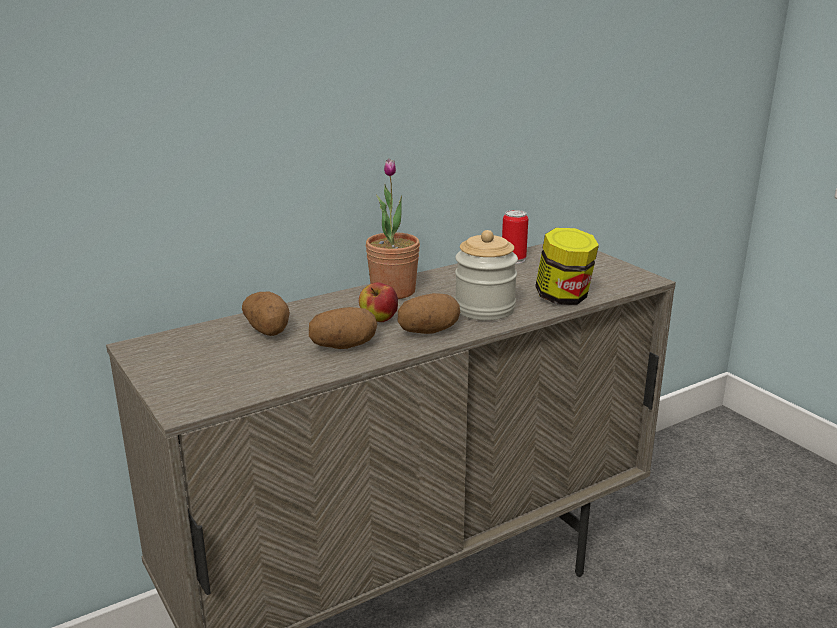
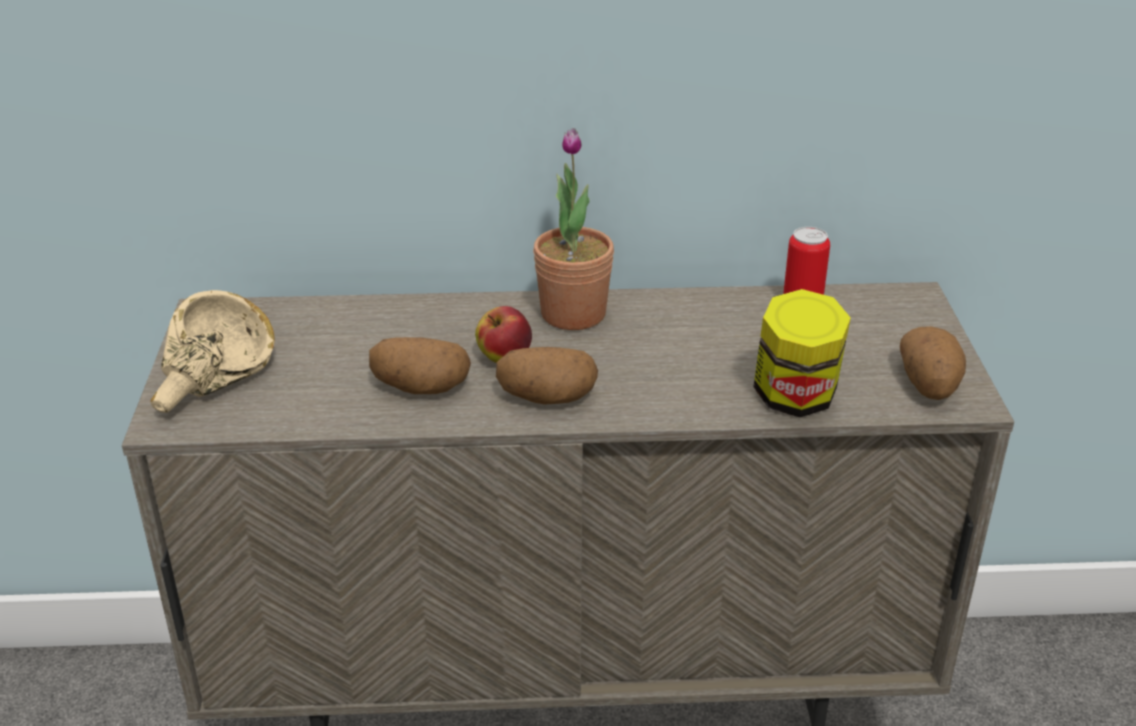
camera: 30 degrees right, 10 degrees up
potato [242,292,290,336] -> potato moved to [900,326,966,400]
jar [455,230,518,320] -> none
none -> beige bowl [150,290,275,413]

